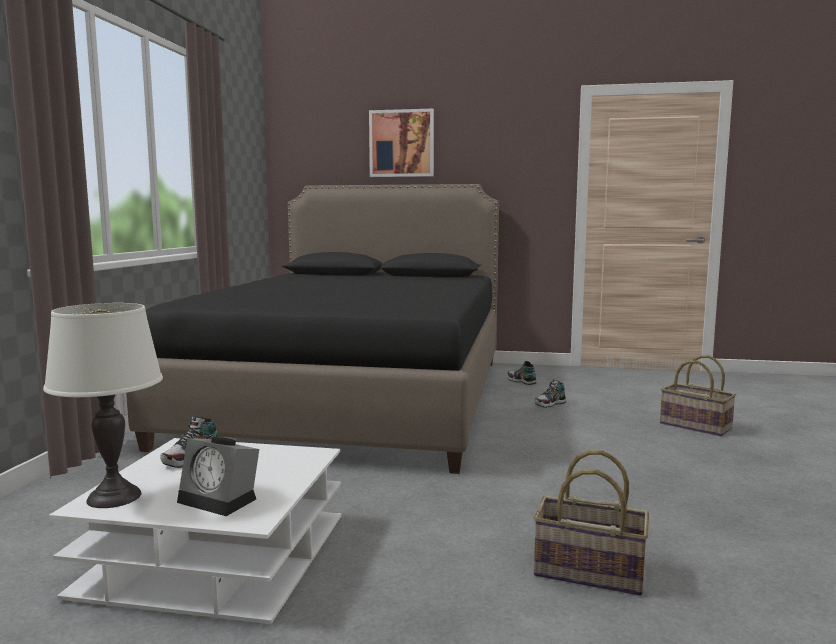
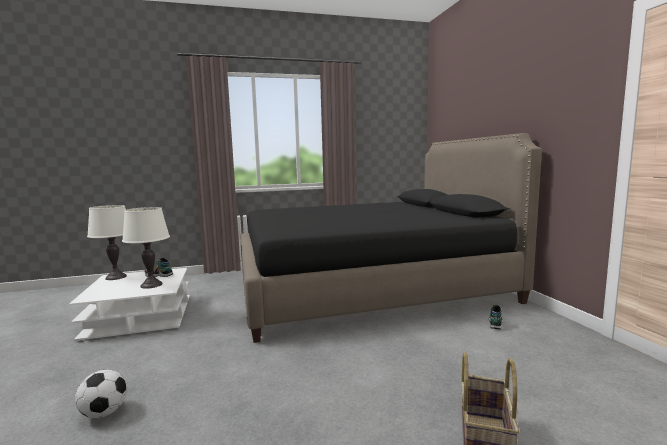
camera: 65 degrees right, 0 degrees up
alarm clock [177,437,259,516] -> none
picture [369,109,434,177] -> none
basket [534,450,649,596] -> football [75,370,127,418]
shoe [535,379,566,408] -> none
none -> white table lamp [122,207,170,289]

